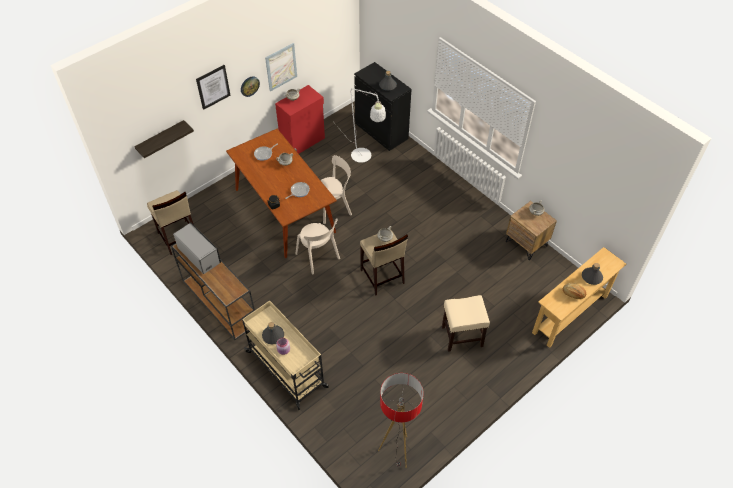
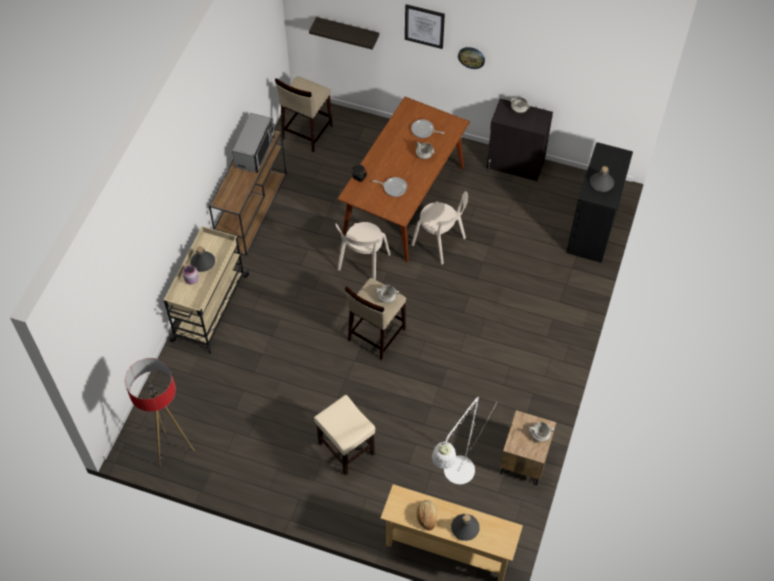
camera: 60 degrees right, 5 degrees up
picture [265,43,297,91] -> none
red cabinet [275,85,325,154] -> black cabinet [487,98,553,181]
white floor lamp [335,88,386,163] -> white floor lamp moved to [432,397,497,484]

